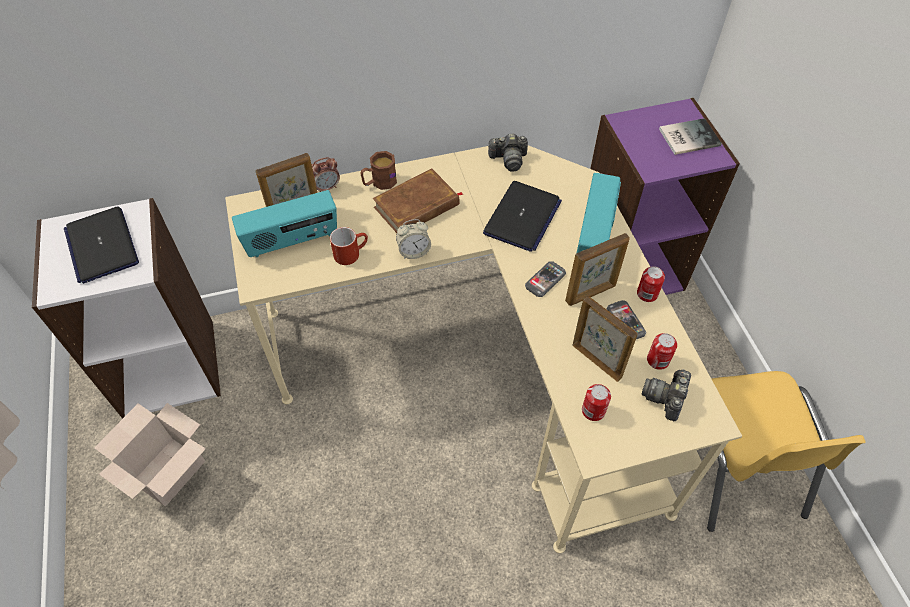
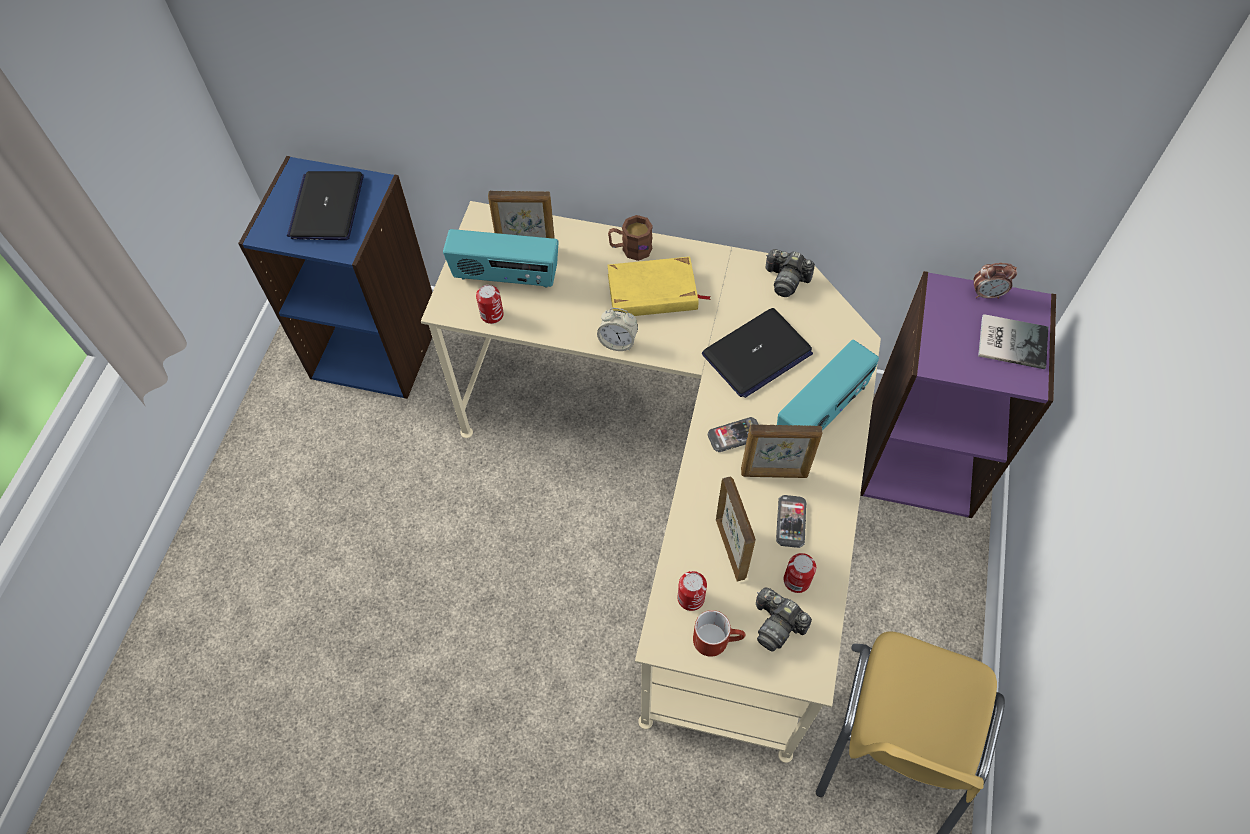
camera: 30 degrees right, 5 degrees up
white bookcase [32,198,221,419] -> blue bookcase [238,156,432,399]
cardboard box [94,403,206,506] -> none
alarm clock [312,157,340,192] -> alarm clock moved to [974,263,1017,299]
red mug [330,227,368,265] -> red mug moved to [693,610,745,657]
brown book [373,169,463,233] -> yellow book [607,257,711,316]
can [637,266,665,302] -> can moved to [476,285,504,324]
camera [642,369,691,421] -> camera turned 105 degrees counterclockwise [756,588,812,652]

